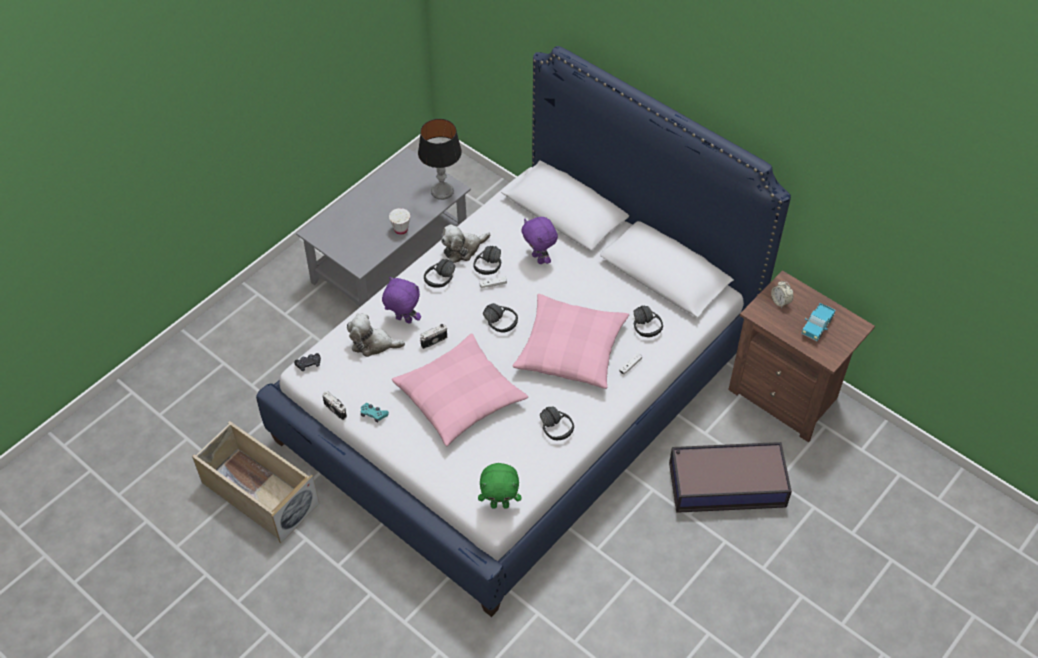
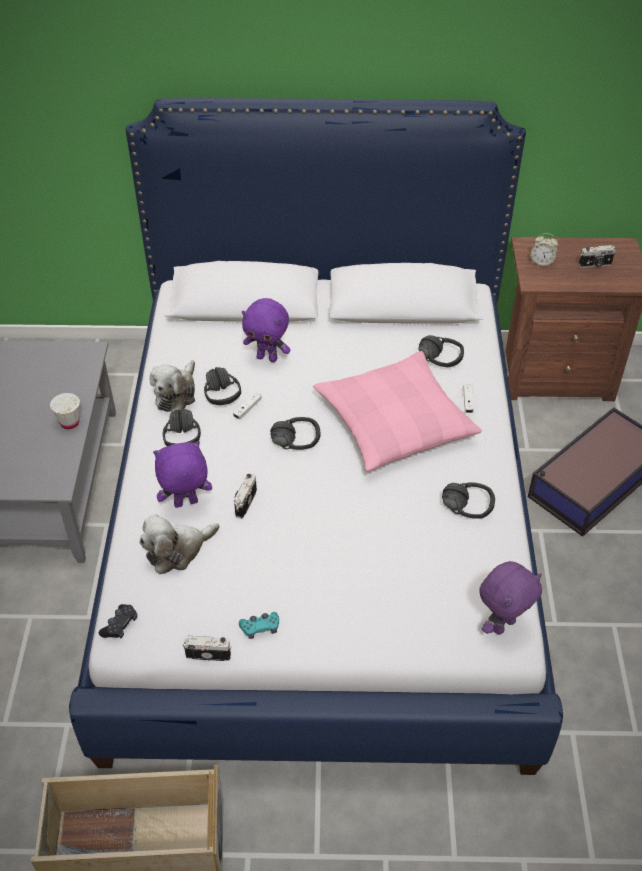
camera: 40 degrees left, 5 degrees down
pink pillow [392,333,528,446] -> none
table lamp [418,119,462,200] -> none
green plush toy [478,463,521,509] -> purple plush toy [479,561,542,635]
toy truck [801,303,835,341] -> camera [579,245,616,268]

